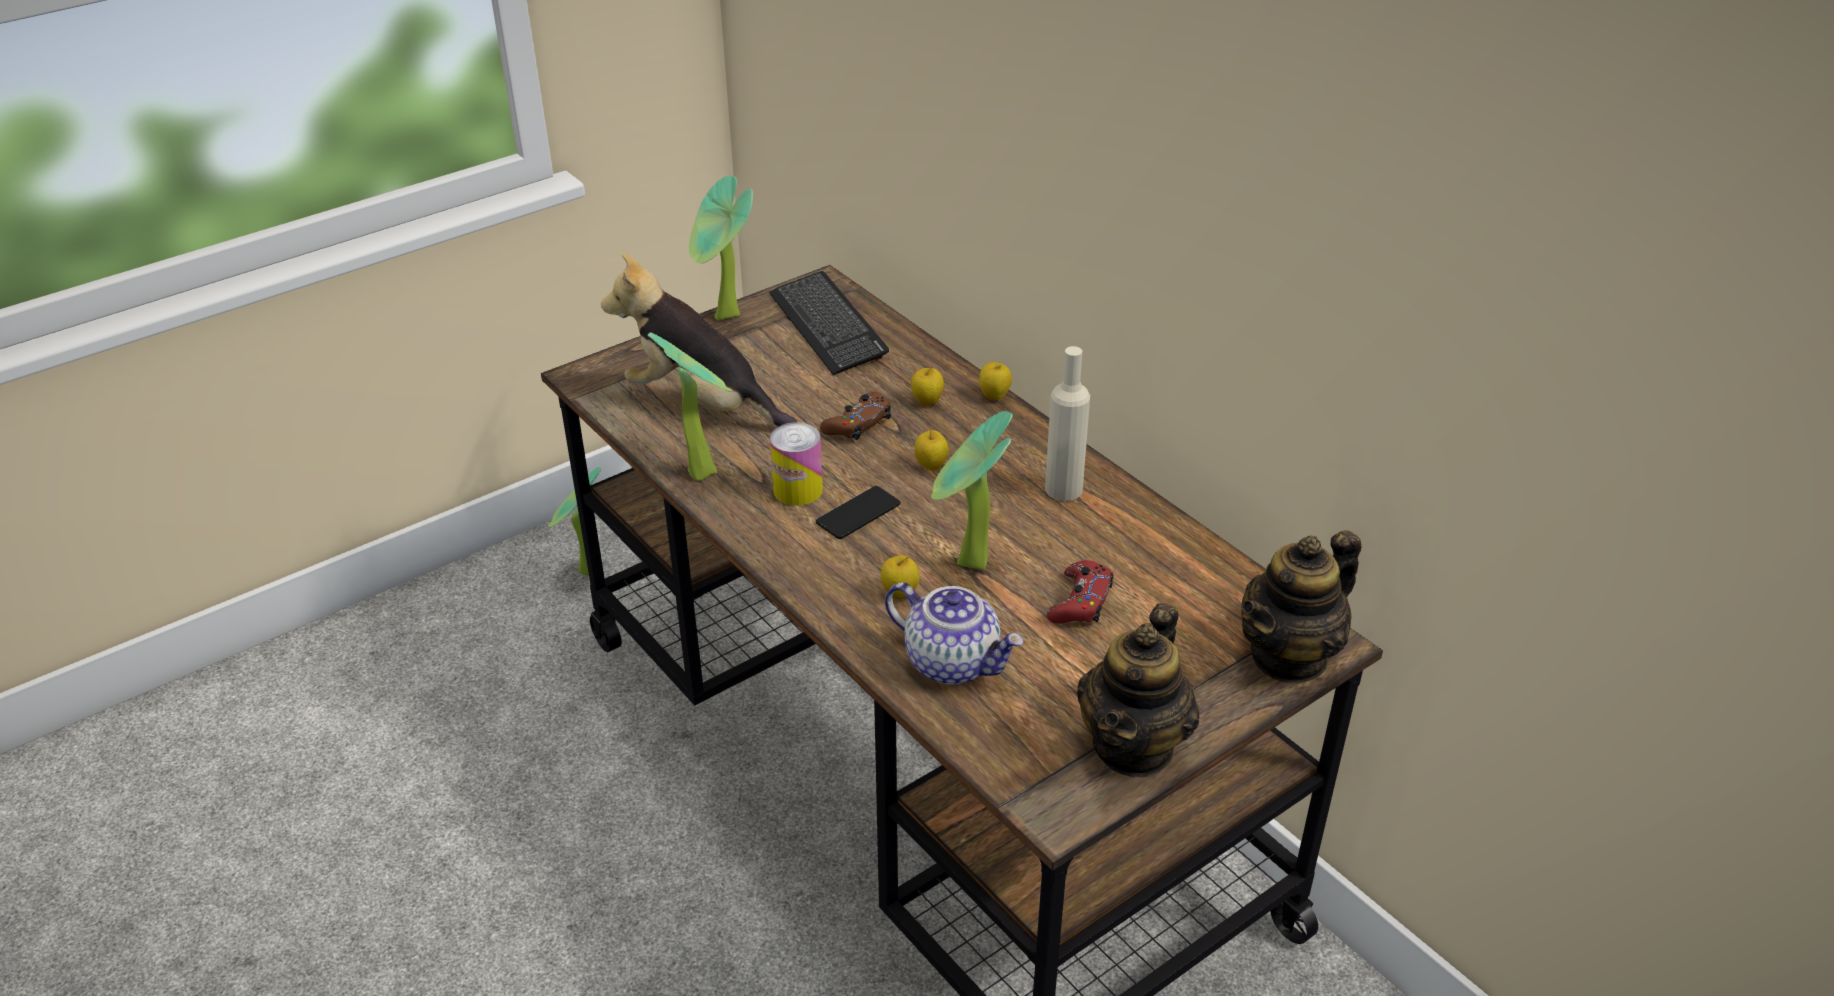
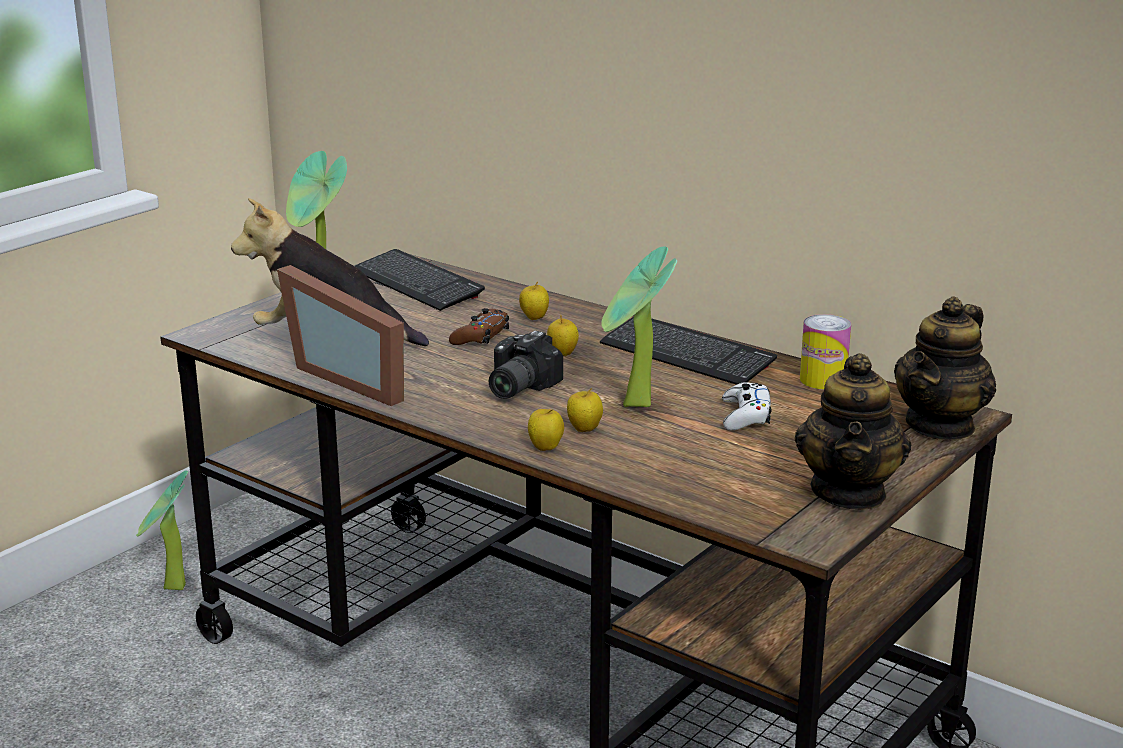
camera: 15 degrees left, 15 degrees down
potted plant [648,332,732,481] -> picture frame [277,265,404,406]
can [770,422,823,506] -> can moved to [800,314,851,390]
phone [816,486,900,539] -> camera [489,331,563,399]
teapot [885,582,1024,684] -> none
apple [979,362,1012,400] -> apple moved to [528,409,564,451]
beige bottle [1045,346,1090,501] -> keyboard [600,317,777,385]
red game controller [1047,560,1114,624] -> white game controller [722,382,772,430]

